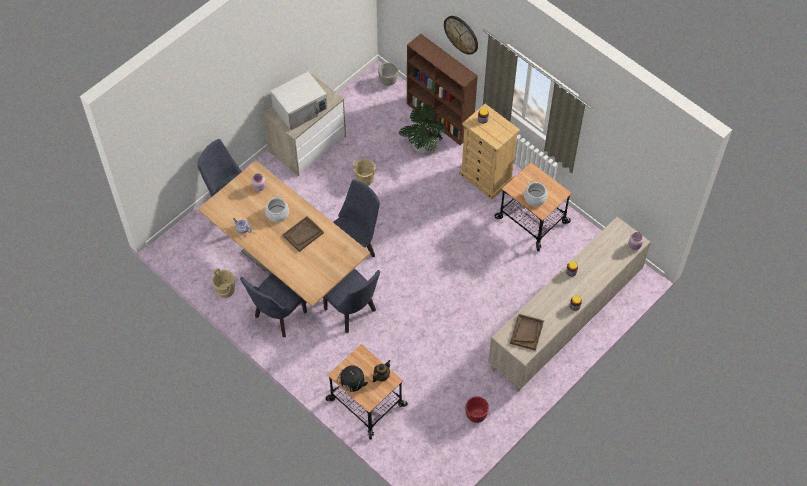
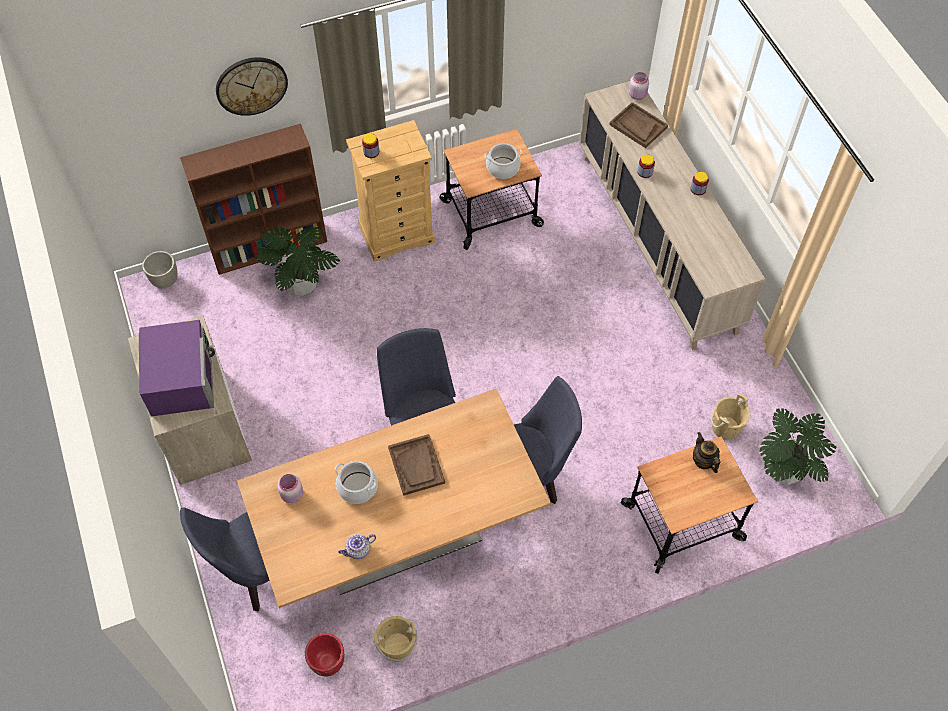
camera: 65 degrees left, 0 degrees up
blue chair [240,273,307,337] -> none
white microwave [271,72,328,130] -> purple microwave [139,320,215,417]
black kettle [337,365,368,392] -> none
beige bucket [353,159,376,186] -> beige bucket moved to [711,393,750,440]
red planter [465,396,489,423] -> red planter moved to [305,633,344,676]
brown tray [510,314,544,351] -> brown tray moved to [609,102,668,148]
none -> potted plant [760,408,837,485]

